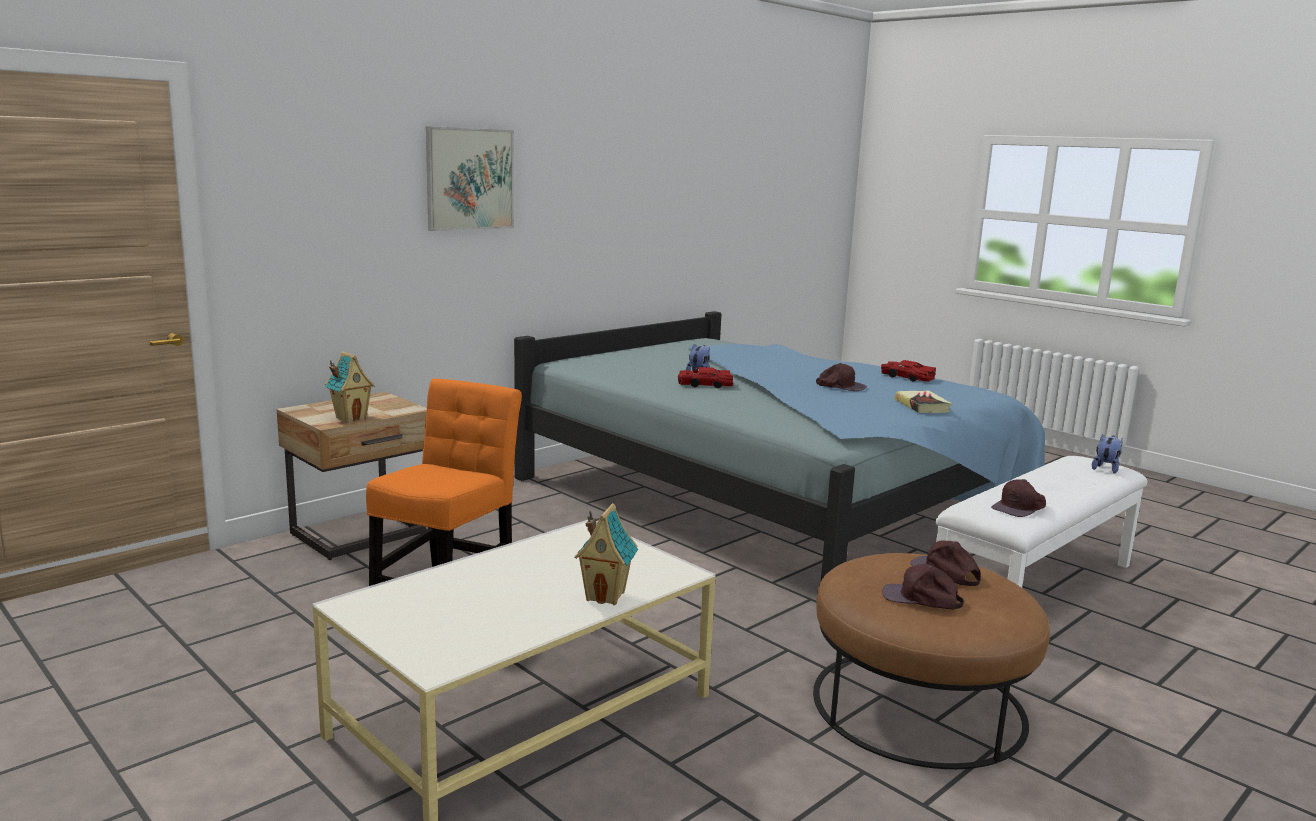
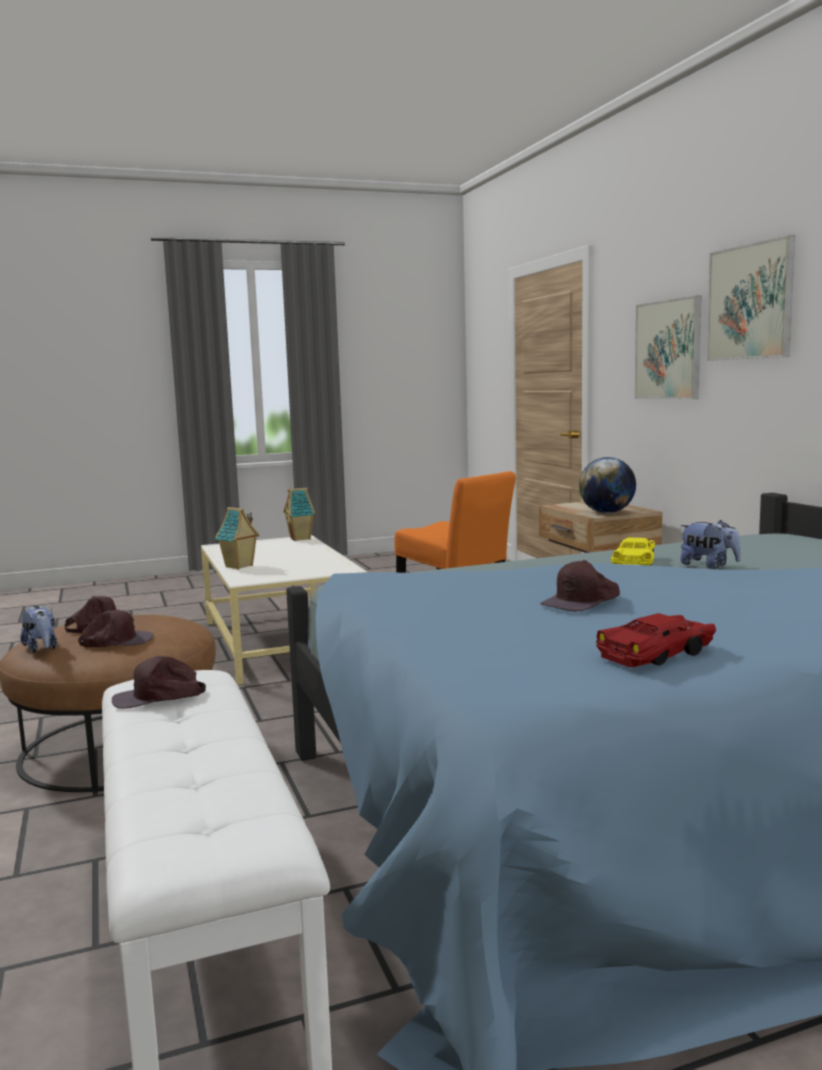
camera: 115 degrees right, 5 degrees down
toy house [325,351,375,423] -> toy house moved to [283,488,315,541]
red toy car [678,367,734,388] -> yellow toy car [610,537,655,566]
book [895,390,952,413] -> none
brown cap [991,479,1046,517] -> brown cap turned 90 degrees counterclockwise [112,656,206,709]
plush toy [1092,434,1123,474] -> plush toy moved to [20,605,57,653]
none -> globe [579,457,636,513]
none -> picture [634,295,702,399]

